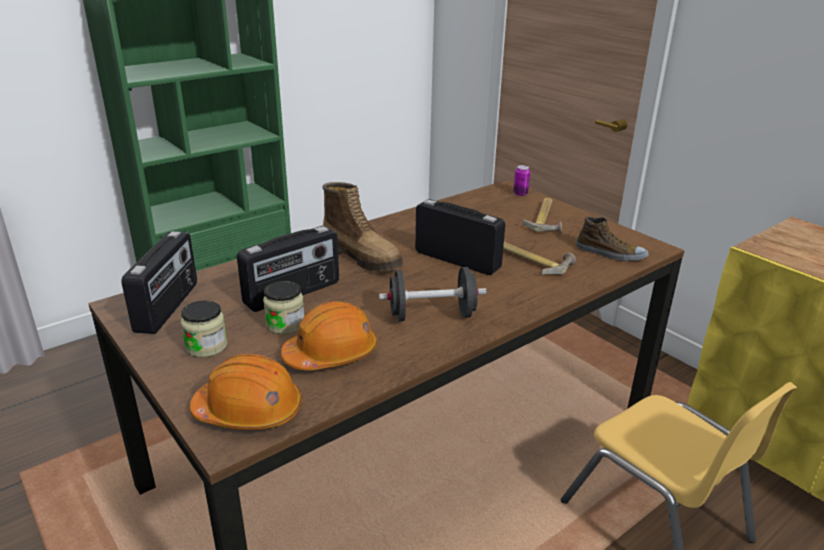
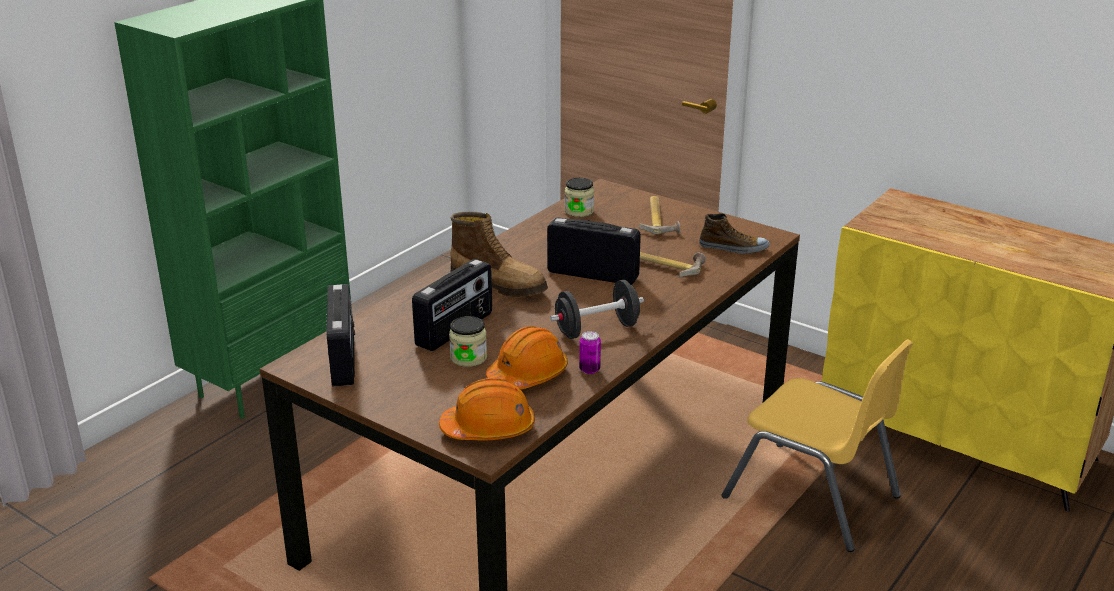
camera: 15 degrees left, 0 degrees up
jar [181,300,227,358] -> jar moved to [565,178,594,217]
can [513,165,530,196] -> can moved to [579,331,601,374]

